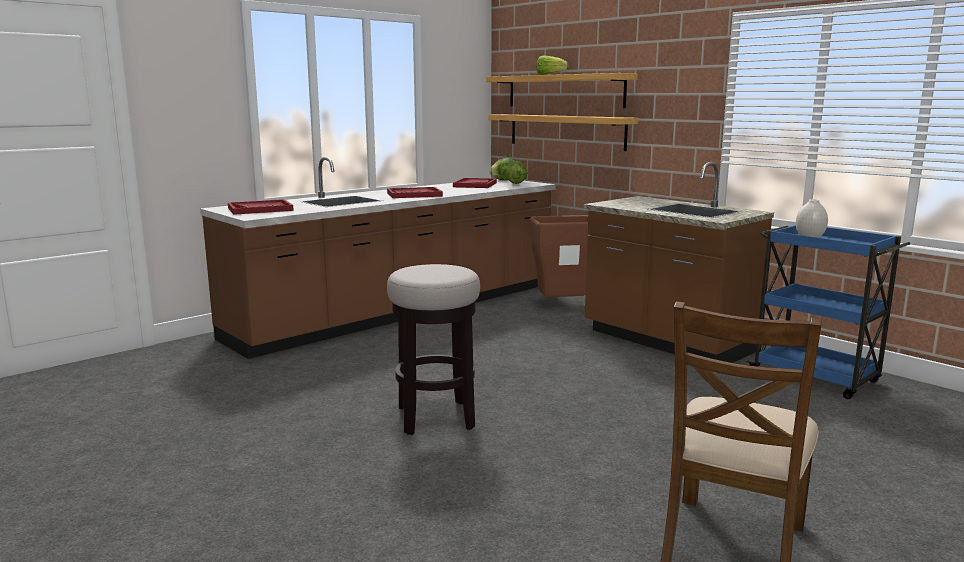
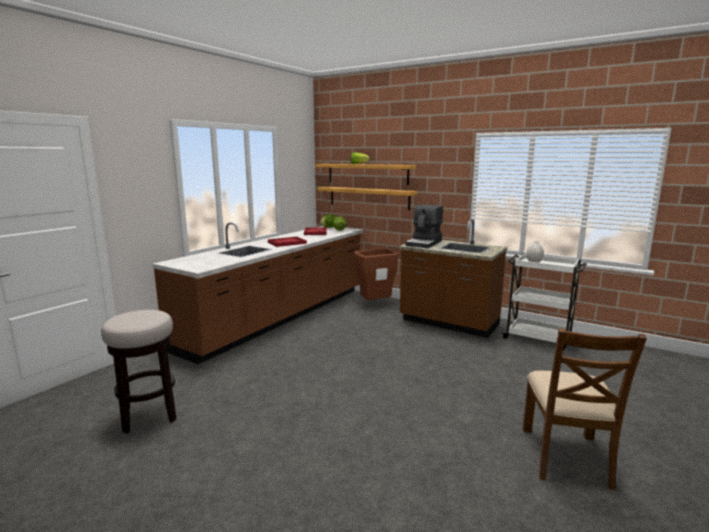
camera: 15 degrees left, 0 degrees up
red tray [228,199,294,215] -> none
stool [387,264,480,435] -> stool moved to [101,310,177,433]
blue cart [746,225,910,399] -> white cart [501,253,587,351]
none -> coffee machine [405,204,443,248]

